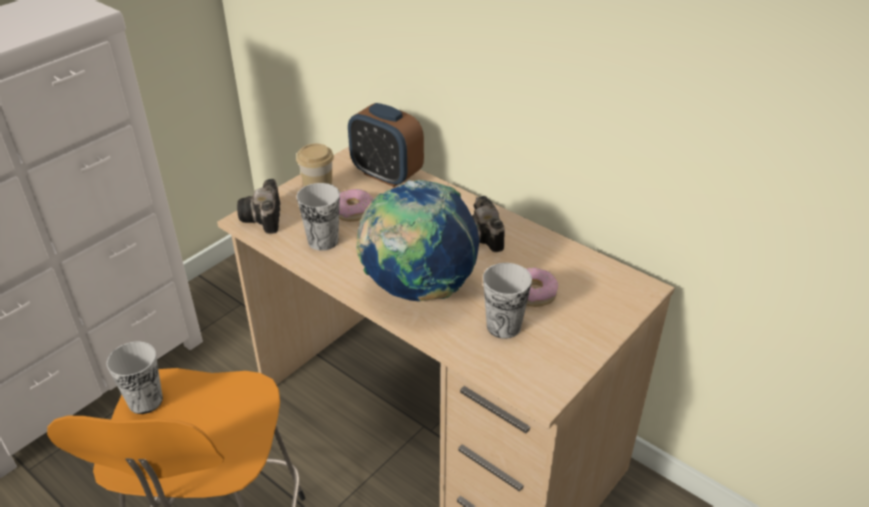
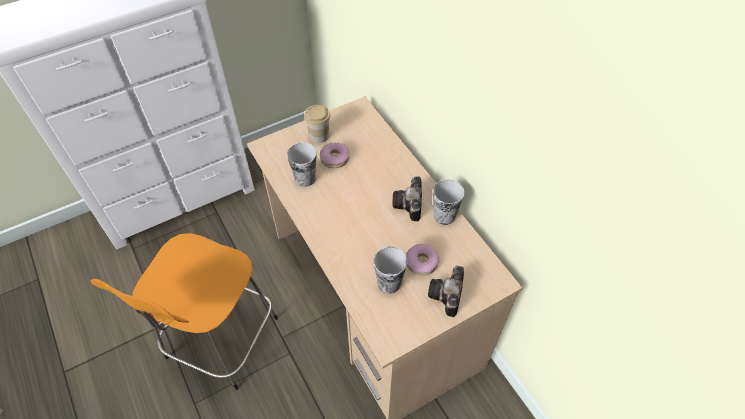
camera: 20 degrees right, 15 degrees up
cup [106,342,163,414] -> cup moved to [433,179,464,225]
camera [237,179,280,234] -> camera moved to [428,266,464,317]
alarm clock [348,103,424,187] -> none
globe [356,180,480,301] -> none

